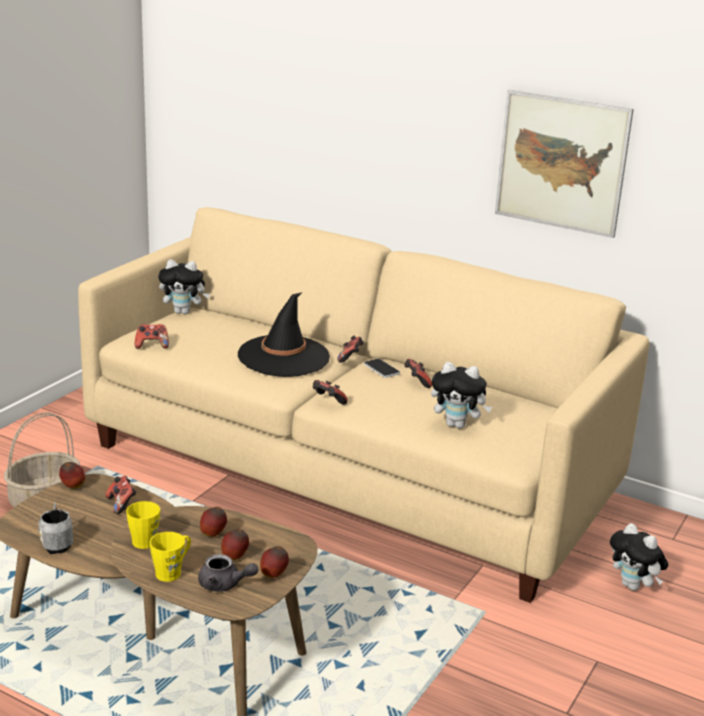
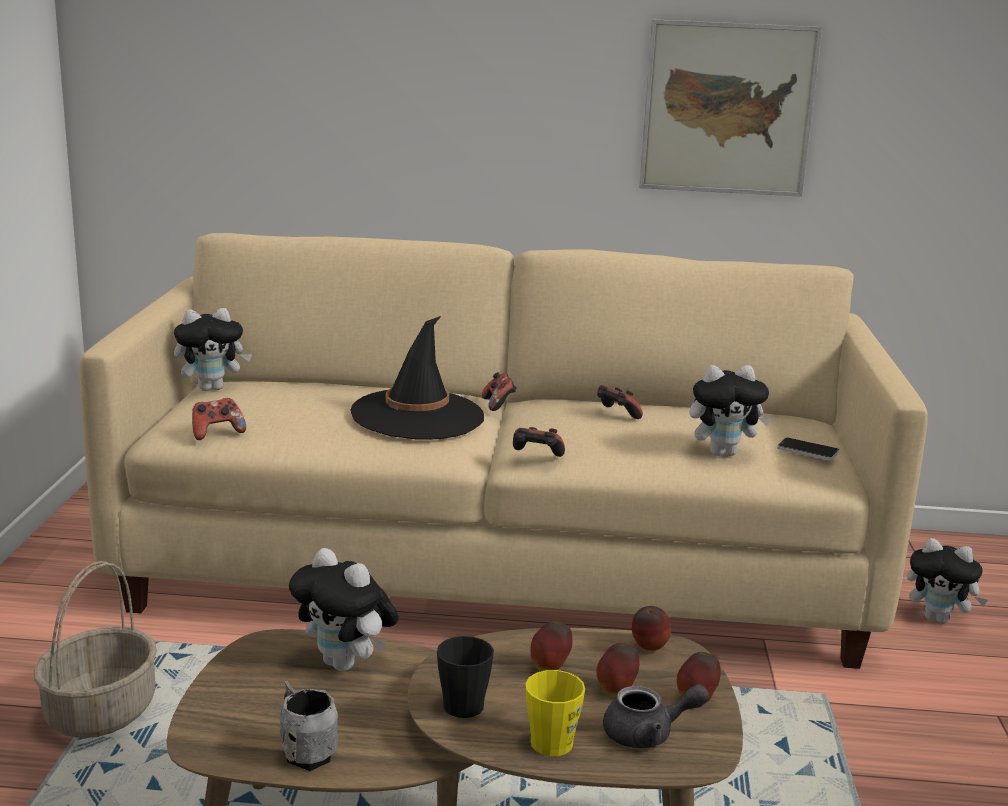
camera: 25 degrees left, 5 degrees down
apple [59,462,85,489] -> apple moved to [632,606,671,651]
game controller [106,476,136,514] -> plush toy [289,548,399,672]
yellow mug [126,501,160,549] -> black mug [437,636,494,718]
phone [364,359,400,378] -> phone moved to [777,437,839,461]

